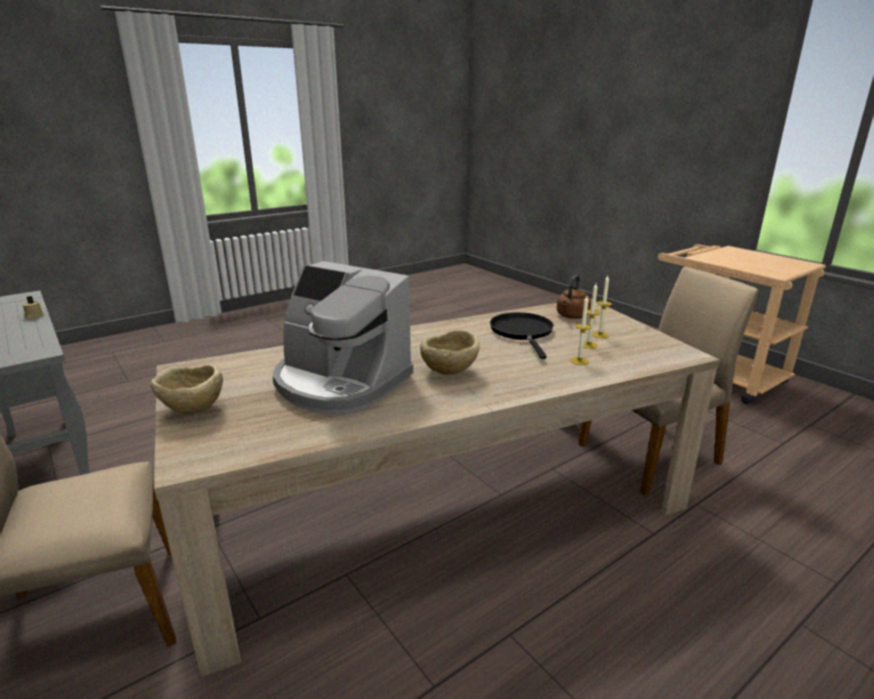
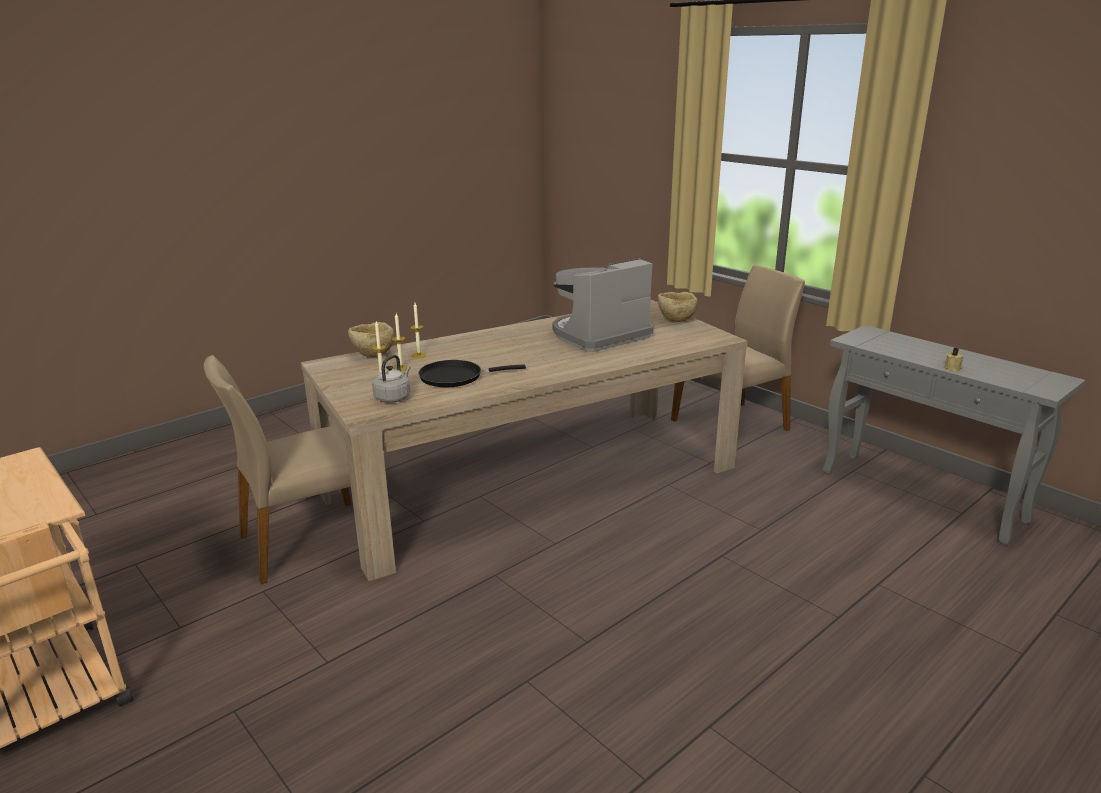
camera: 175 degrees right, 0 degrees up
coffee machine [272,261,413,414] -> coffee machine turned 60 degrees counterclockwise [552,258,653,352]
beige bowl [420,330,480,375] -> beige bowl moved to [348,322,394,357]
black frying pan [490,312,554,359] -> black frying pan turned 90 degrees clockwise [419,360,526,387]
brown kettle [556,275,591,319] -> grey kettle [372,355,411,403]

